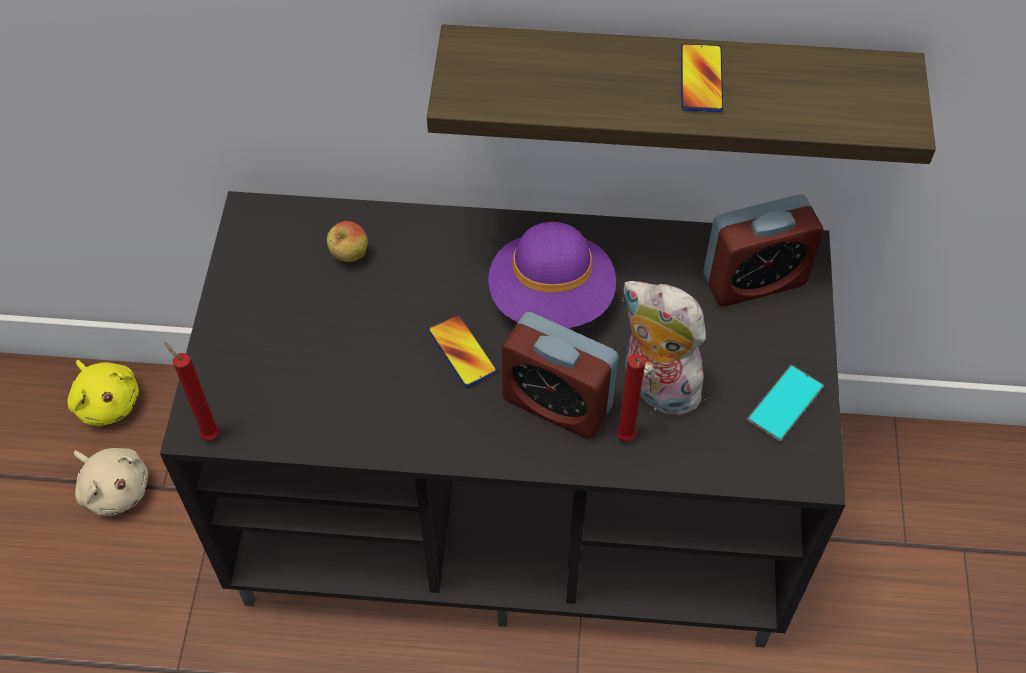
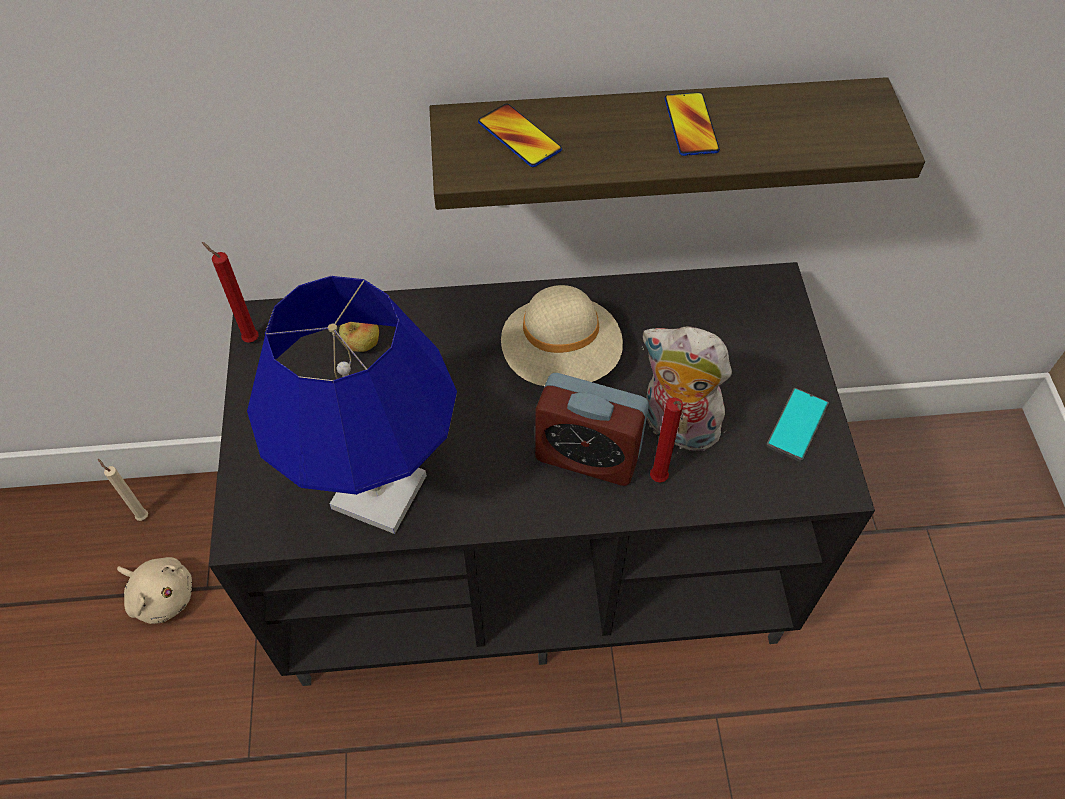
camera: 10 degrees left, 0 degrees up
yellow plush toy [67,360,139,426] -> beige candle [98,459,148,521]
red candle [164,342,219,440] -> red candle moved to [201,242,259,343]
phone [428,314,497,387] -> phone moved to [478,104,562,167]
purple hat [488,222,616,328] -> beige hat [501,285,623,386]
alarm clock [703,194,824,307] -> none
none -> blue table lamp [247,276,457,534]

